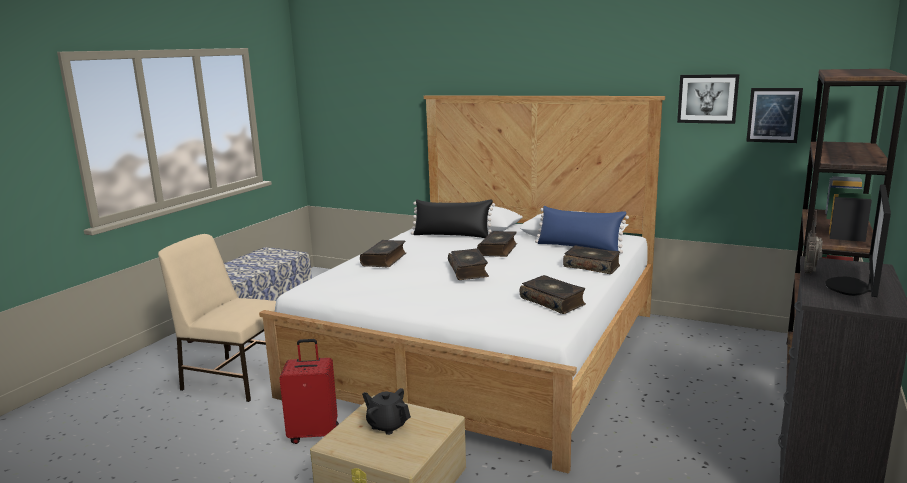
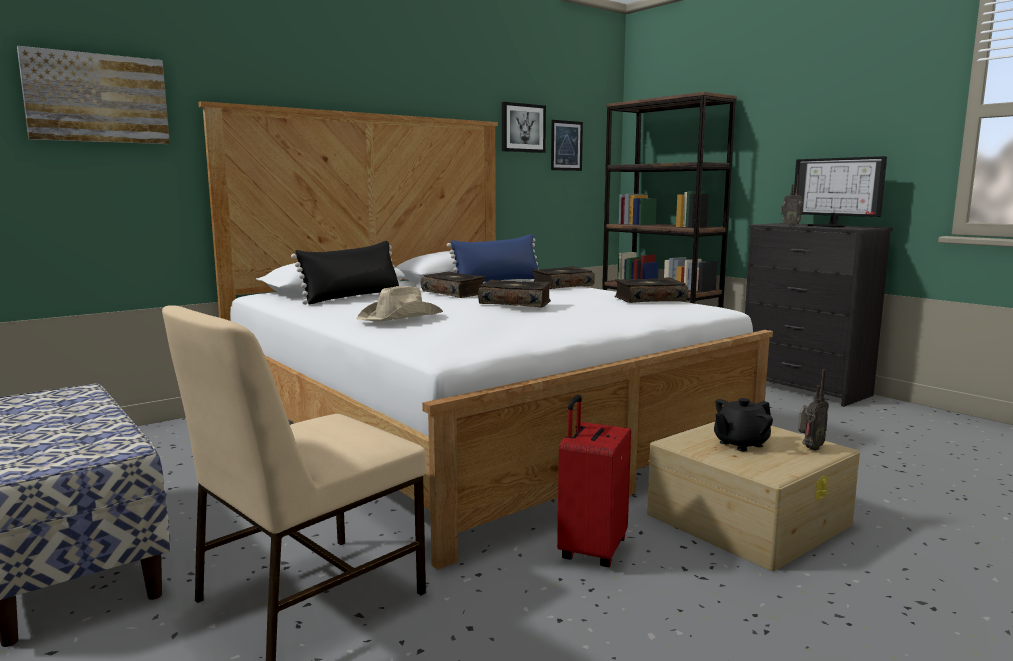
camera: 65 degrees left, 5 degrees down
book [360,240,406,267] -> beige hat [357,286,443,321]
none -> picture [17,46,170,144]
none -> radio [798,369,829,451]

